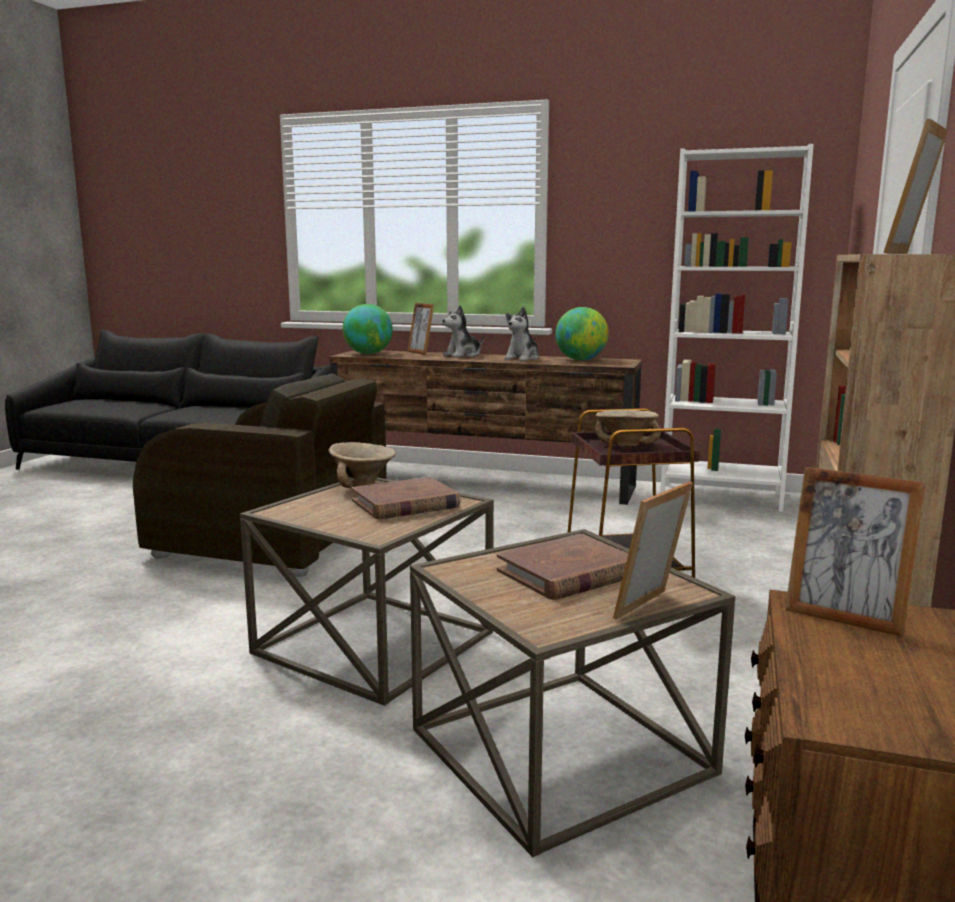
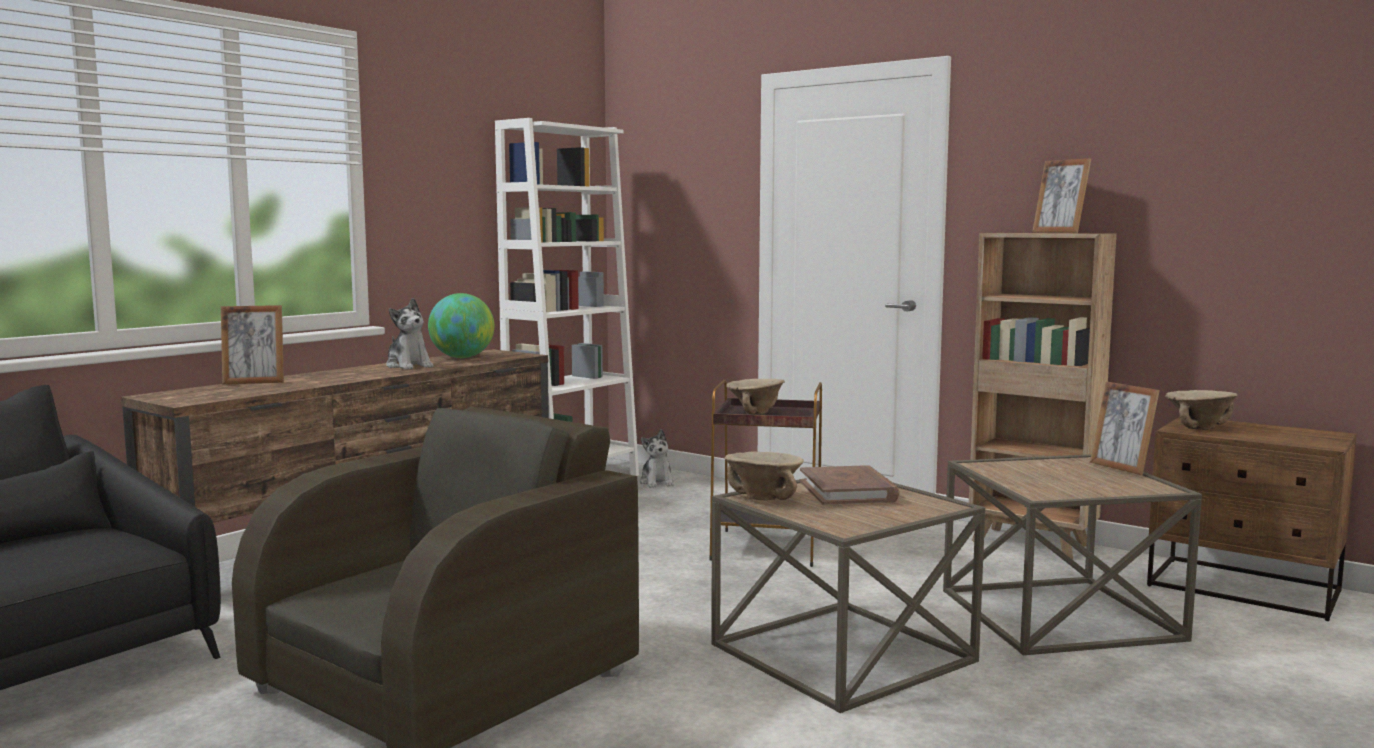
camera: 70 degrees left, 5 degrees down
globe [343,304,393,354] -> none
plush toy [443,305,484,357] -> plush toy moved to [640,429,674,488]
brown book [497,534,628,600] -> none
picture frame [785,467,926,637] -> beige bowl [1165,390,1238,430]

